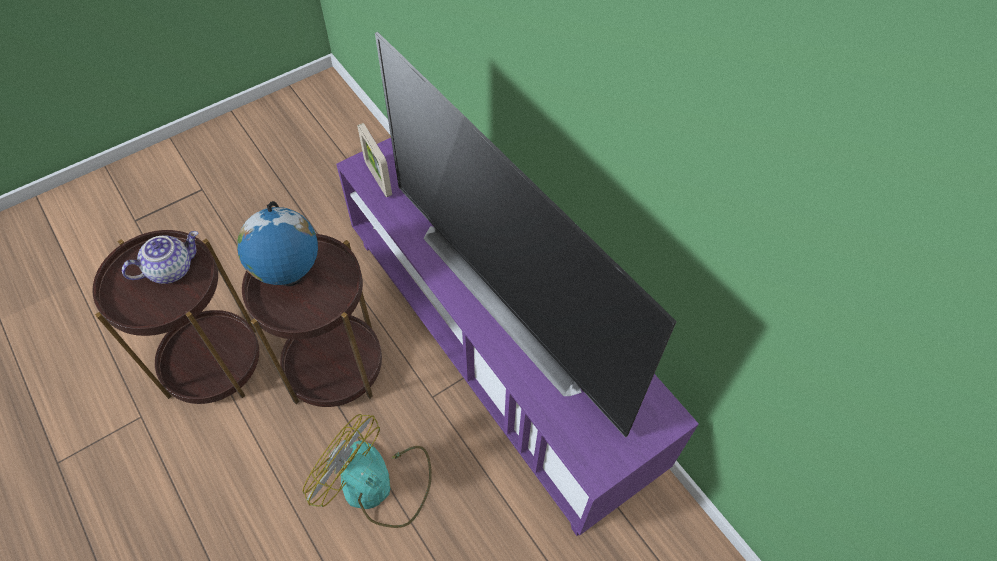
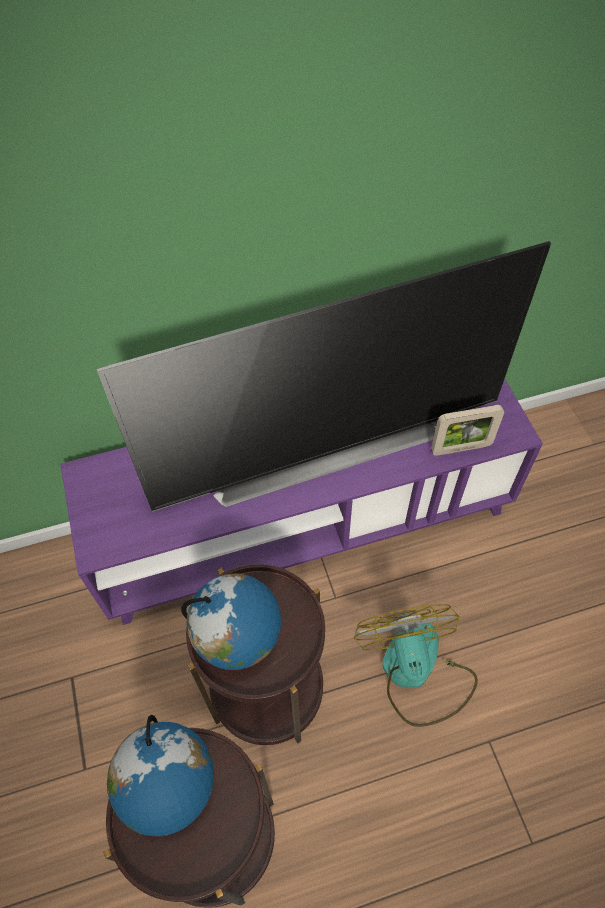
camera: 70 degrees left, 0 degrees up
teapot [122,231,198,284] -> globe [107,715,214,836]
fan [302,414,432,528] -> fan turned 120 degrees clockwise [354,604,478,727]
picture frame [357,123,392,197] -> picture frame moved to [431,405,504,456]

